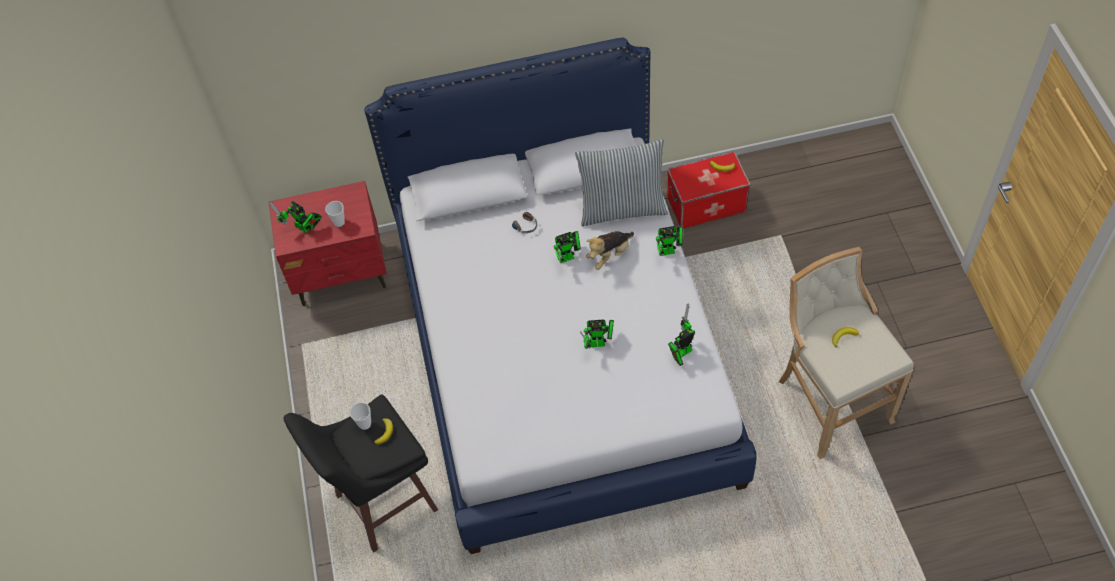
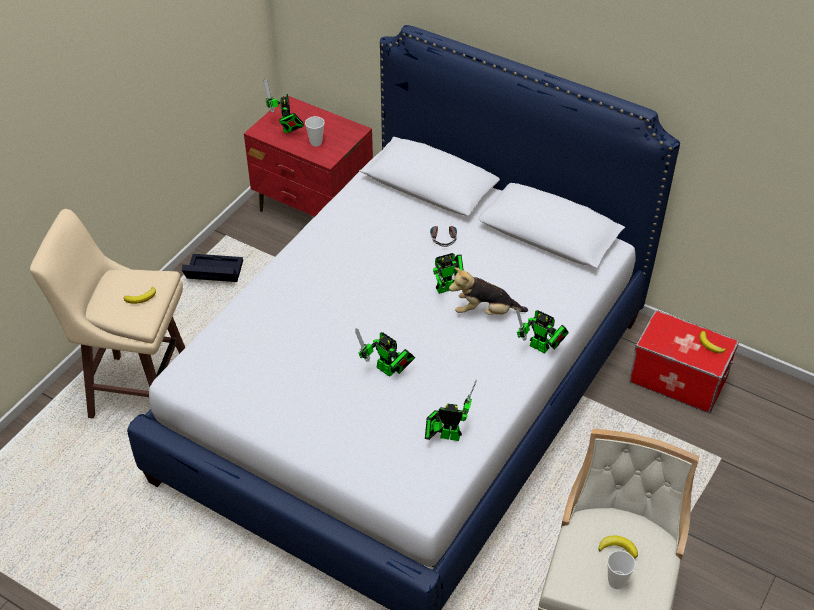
camera: 40 degrees right, 10 degrees down
black stool [283,394,438,553] -> beige stool [30,209,185,419]
cup [350,402,371,430] -> cup moved to [607,551,636,589]
toy robot [554,231,581,263] -> toy robot turned 45 degrees counterclockwise [433,253,464,294]
pillow [575,139,668,226] -> none
none -> black storage box [182,254,243,282]

